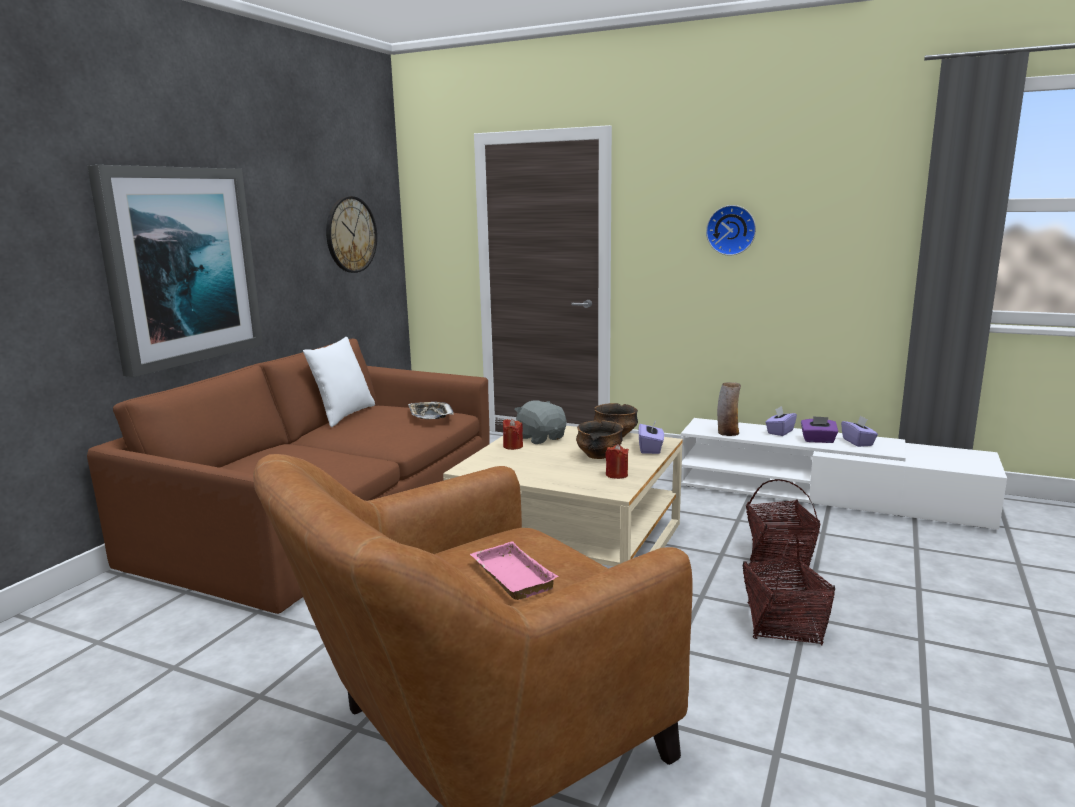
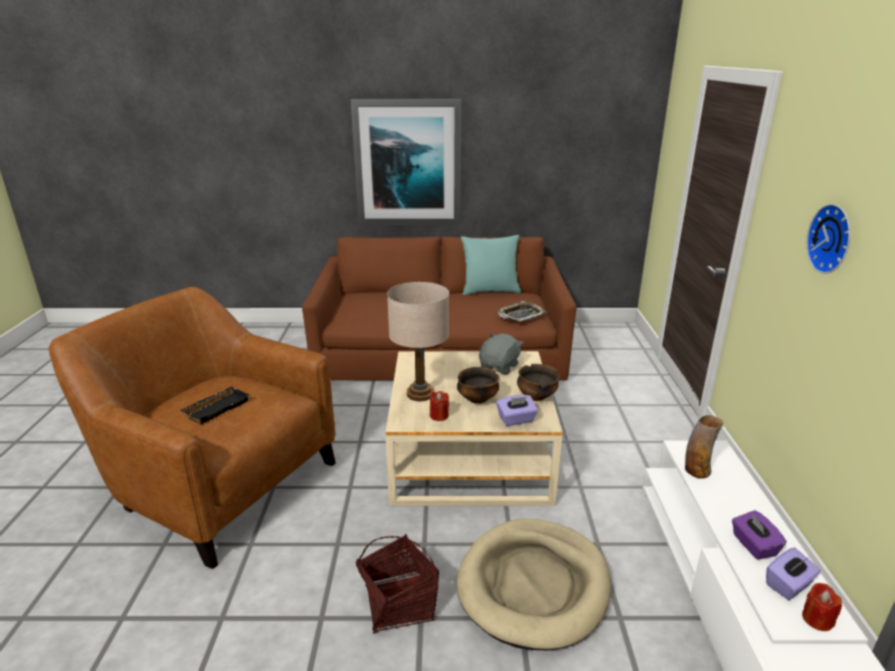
camera: 65 degrees right, 10 degrees up
white pillow [303,337,375,427] -> turquoise pillow [461,235,521,296]
wall clock [326,196,377,273] -> none
pink tray [470,541,559,600] -> black tray [181,387,249,424]
red candle [503,419,523,450] -> red candle moved to [802,583,842,631]
basket [746,479,821,567] -> beige dog bed [457,519,611,650]
purple tissue box [765,406,797,436] -> none
none -> beige table lamp [387,282,449,401]

